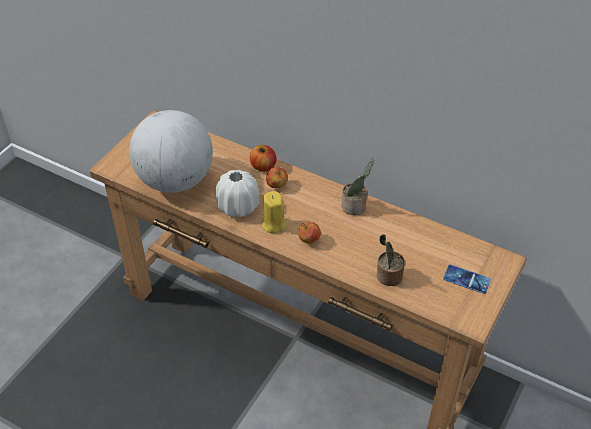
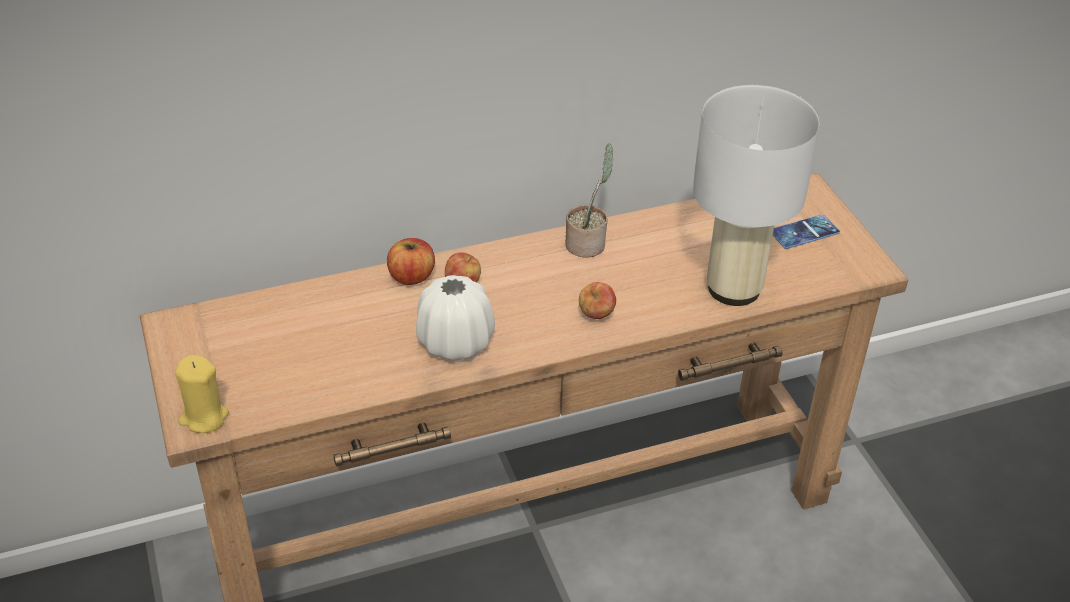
camera: 50 degrees left, 5 degrees down
globe [129,110,213,193] -> none
yellow candle [261,191,285,233] -> yellow candle moved to [175,355,229,433]
potted plant [377,234,405,286] -> white table lamp [693,85,820,306]

